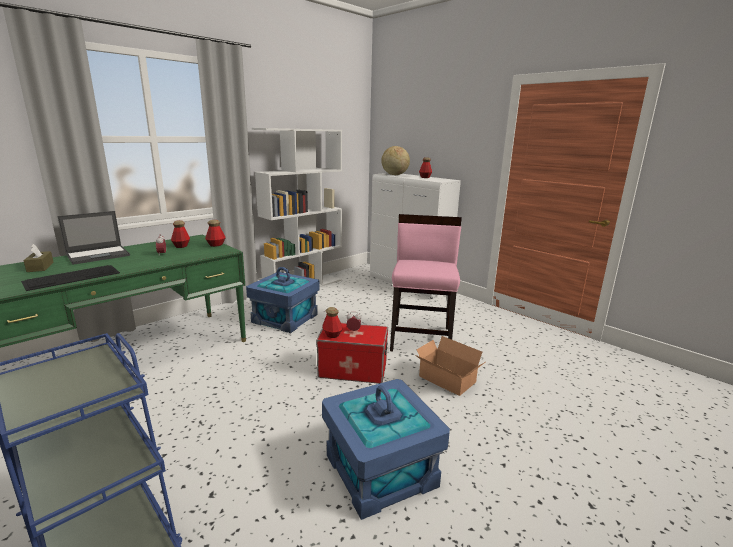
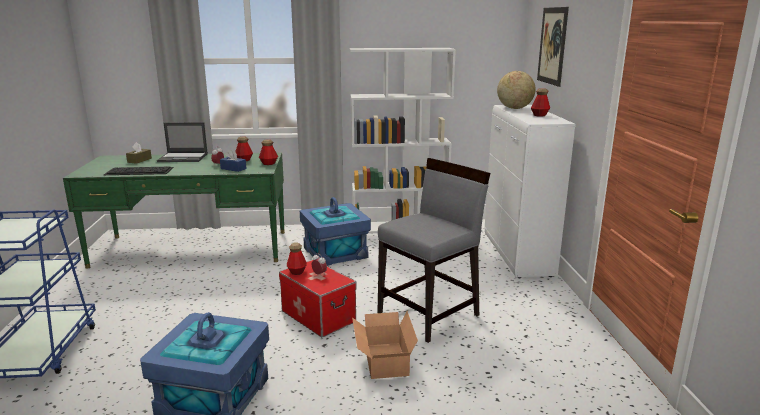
camera: 40 degrees right, 0 degrees up
pink chair [390,214,462,351] -> grey chair [377,158,490,343]
none -> blue tissue box [220,150,247,172]
none -> picture [537,7,569,87]

